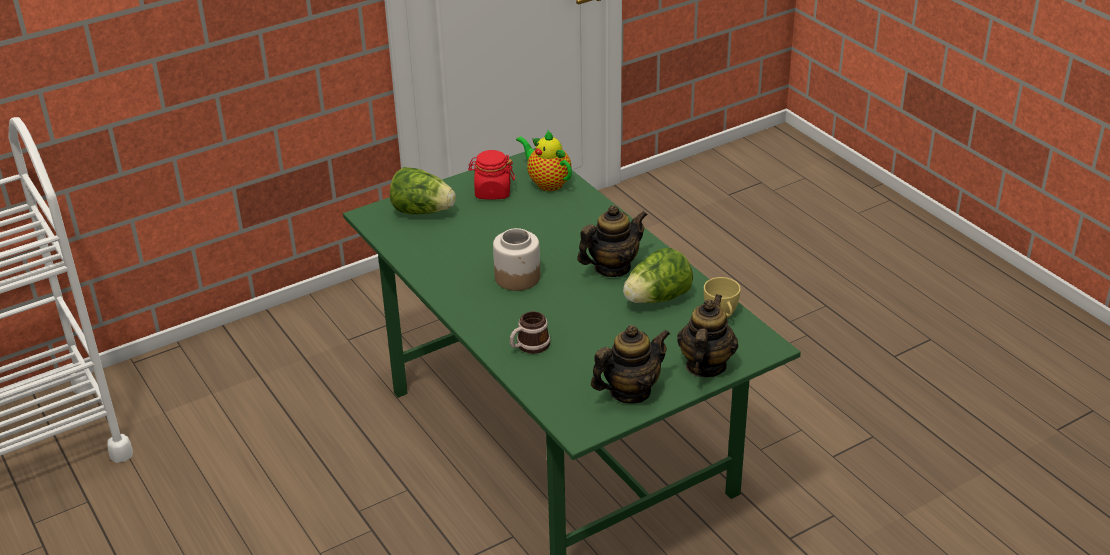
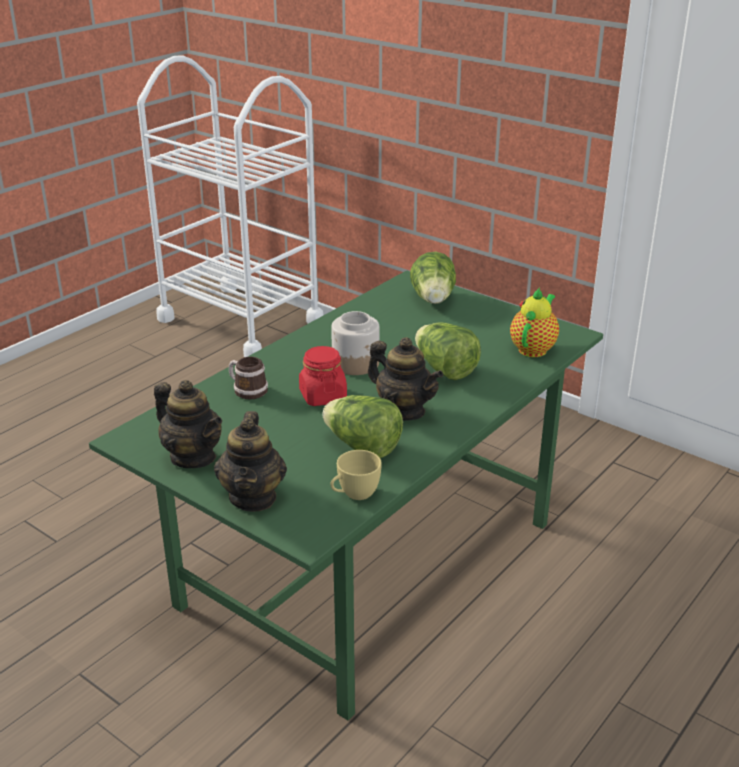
camera: 70 degrees right, 5 degrees down
red jar [468,150,515,199] -> red jar moved to [299,346,347,406]
teapot [677,294,738,377] -> teapot turned 90 degrees clockwise [214,411,287,512]
none -> lettuce [415,322,481,380]

